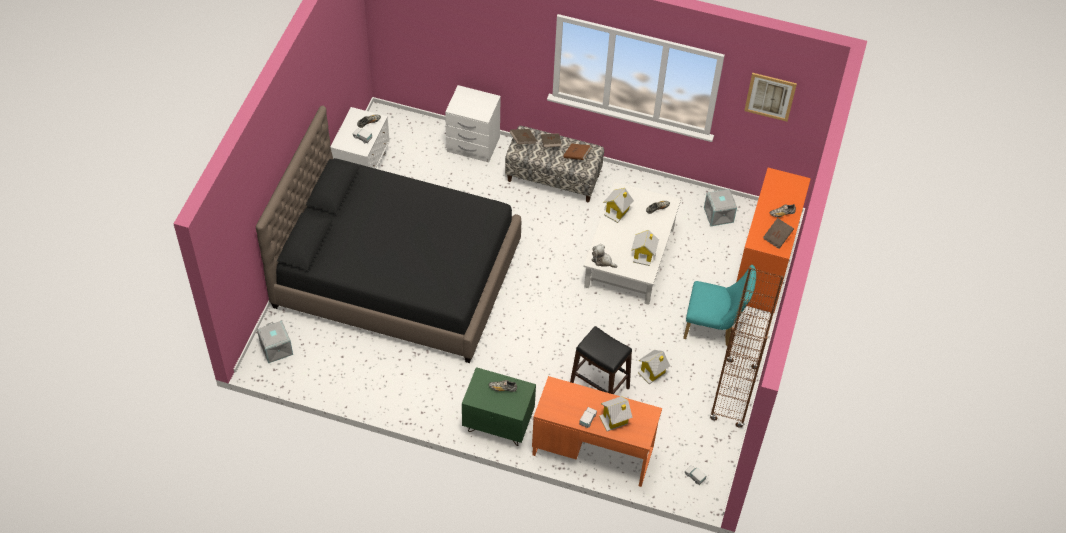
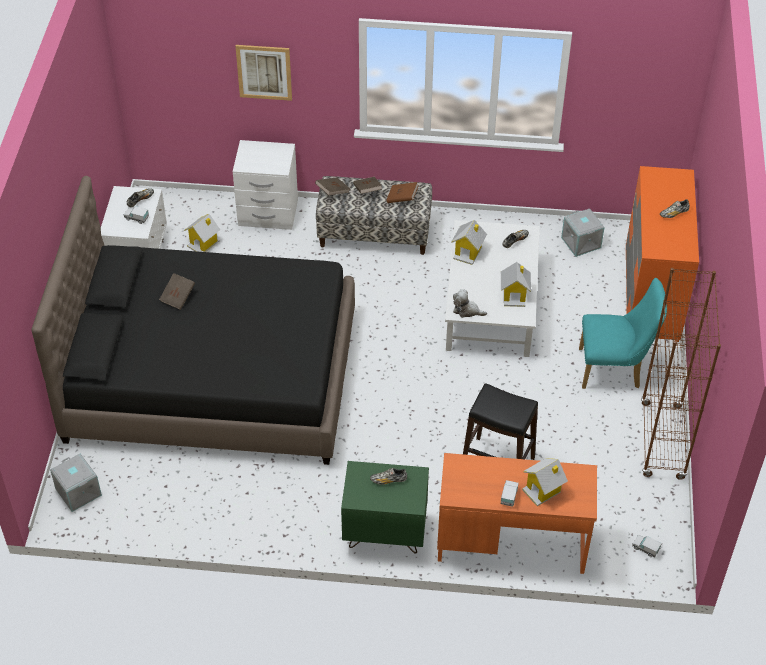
camera: 10 degrees left, 5 degrees down
toy house [638,350,670,384] -> toy house moved to [184,214,220,252]
picture [744,73,797,122] -> picture moved to [235,45,292,101]
brown book [763,218,794,249] -> brown book moved to [159,273,195,310]

